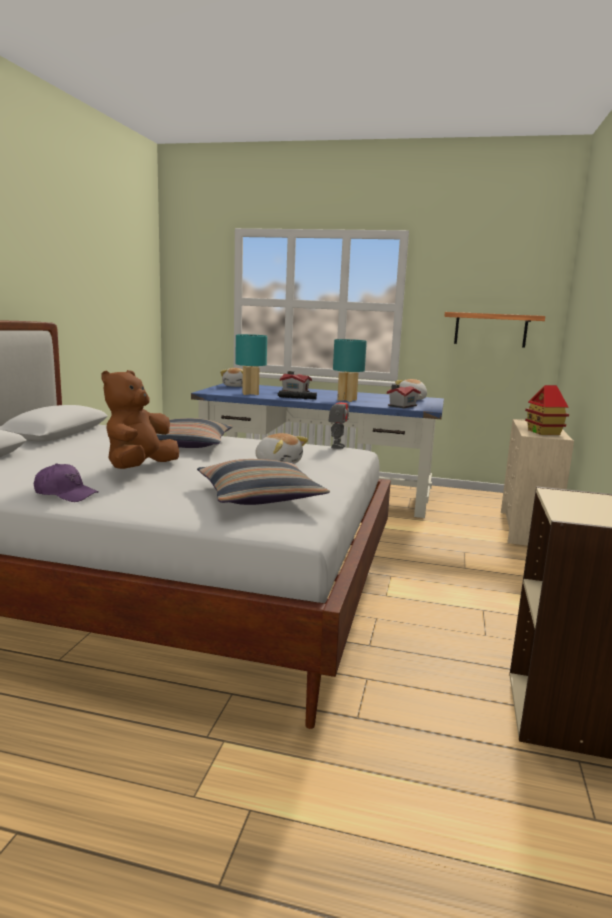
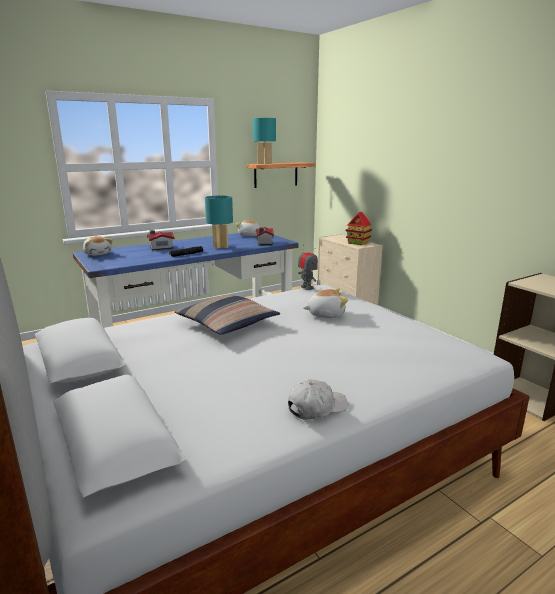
camera: 45 degrees left, 5 degrees up
purple cap [34,463,99,502] -> white cap [288,379,348,420]
brown plush toy [102,370,179,469] -> none
pillow [197,459,330,505] -> none
turquoise table lamp [235,334,267,395] -> turquoise table lamp moved to [253,118,276,164]

